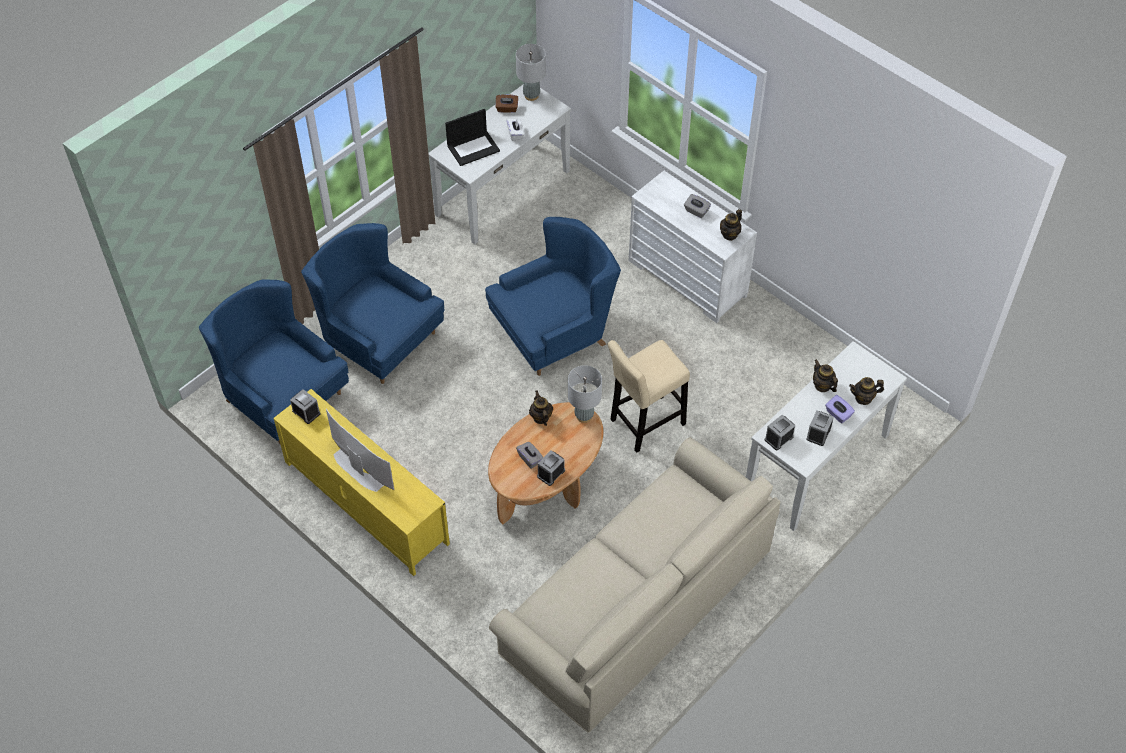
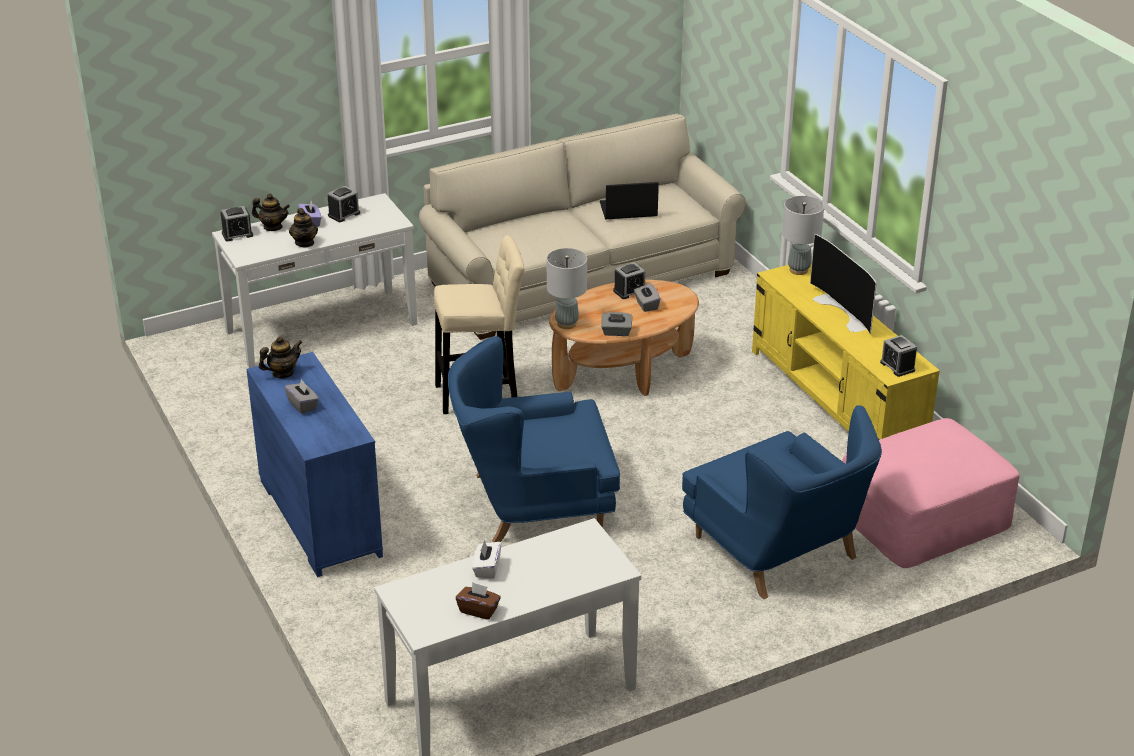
camera: 160 degrees left, 20 degrees down
blue armchair [199,279,349,444] -> pink ottoman [842,418,1020,568]
laptop [445,109,500,166] -> laptop moved to [600,182,659,219]
grey table lamp [516,44,546,101] -> grey table lamp moved to [782,196,824,275]
teapot [529,390,553,426] -> grey tissue box [601,312,632,336]
white dresser [628,171,757,323] -> blue dresser [246,352,383,577]
alarm clock [765,415,795,450] -> alarm clock moved to [221,206,253,242]

